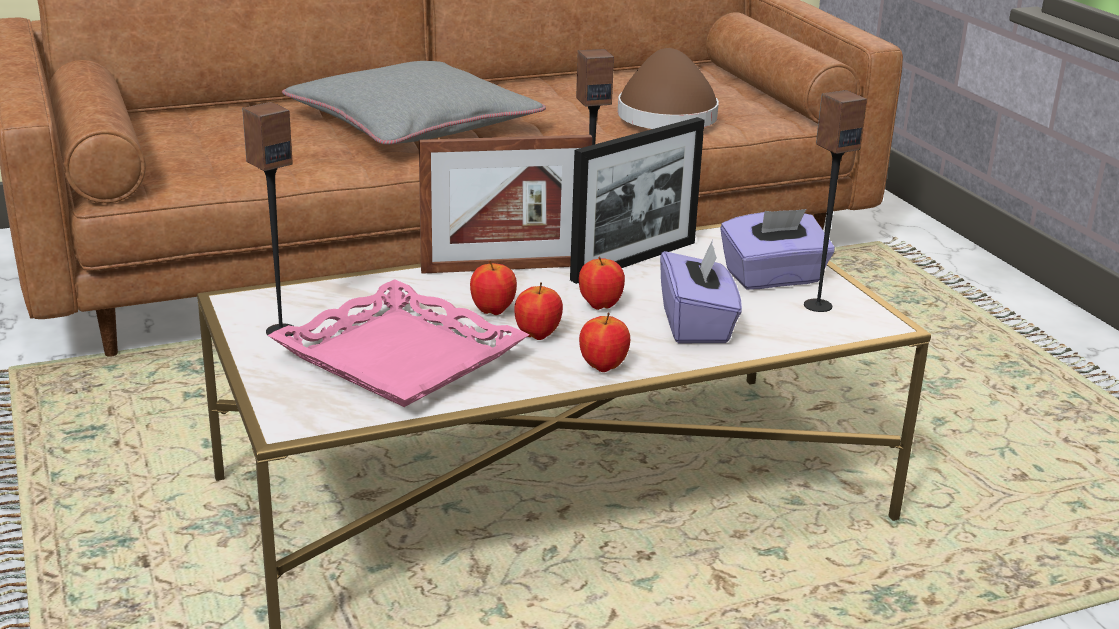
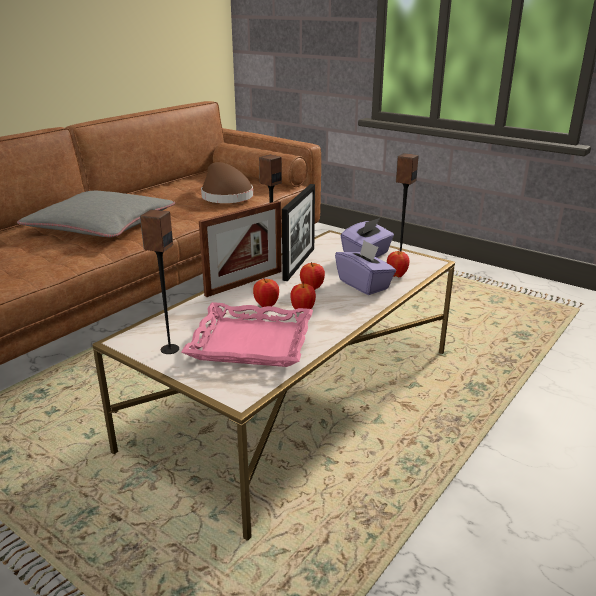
camera: 30 degrees left, 0 degrees up
apple [579,313,630,372] -> apple moved to [387,251,409,277]

